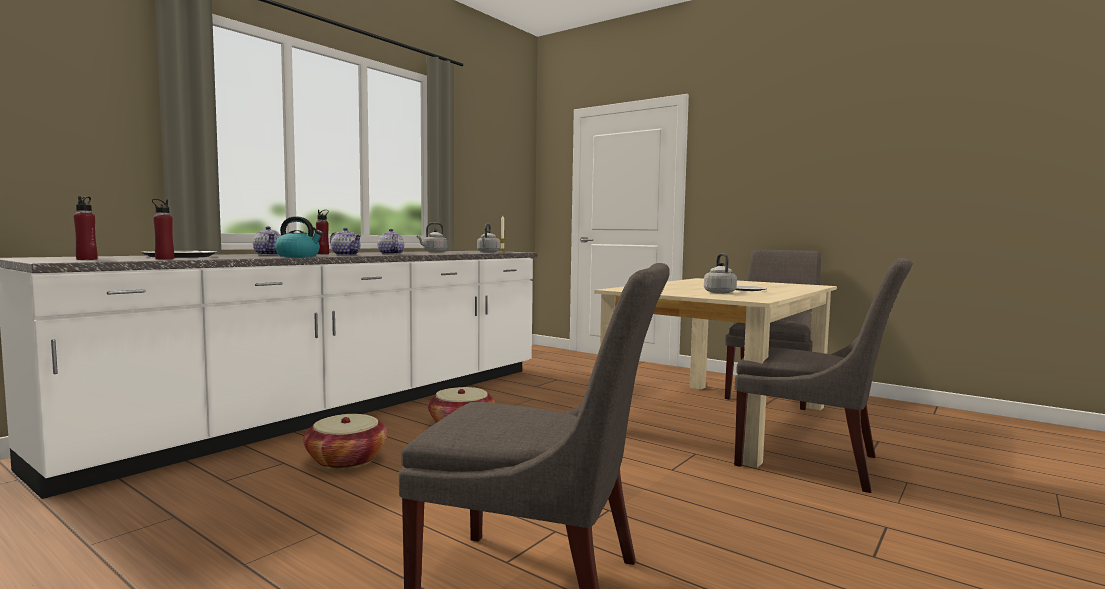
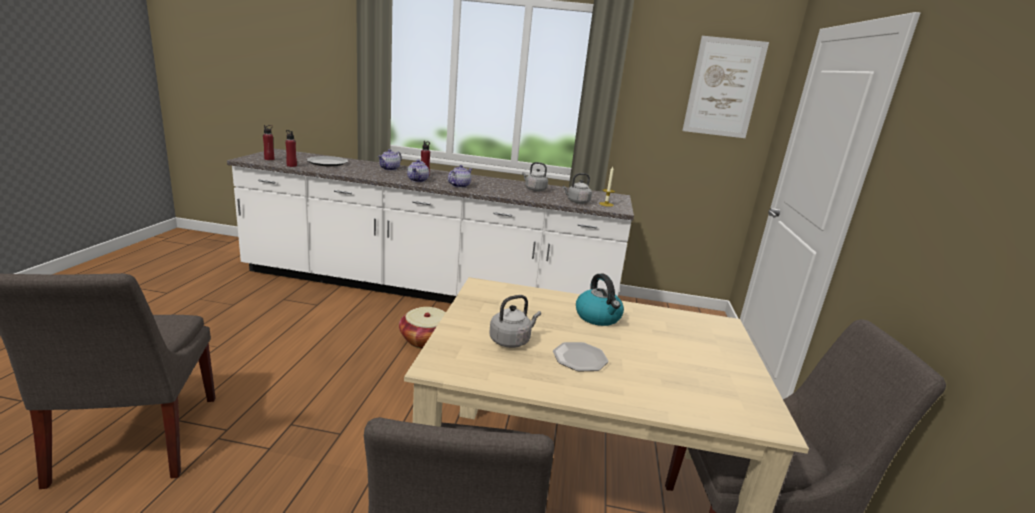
camera: 60 degrees right, 15 degrees up
kettle [275,216,323,257] -> kettle moved to [576,274,624,326]
basket [304,414,387,469] -> none
none -> picture [682,36,769,138]

